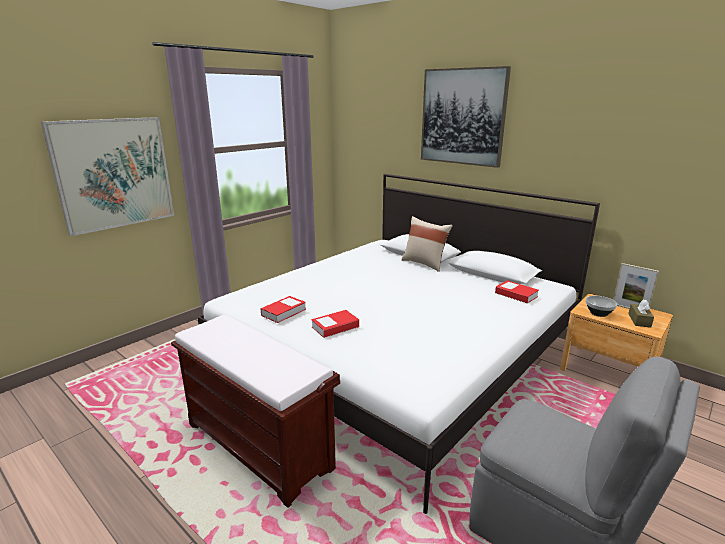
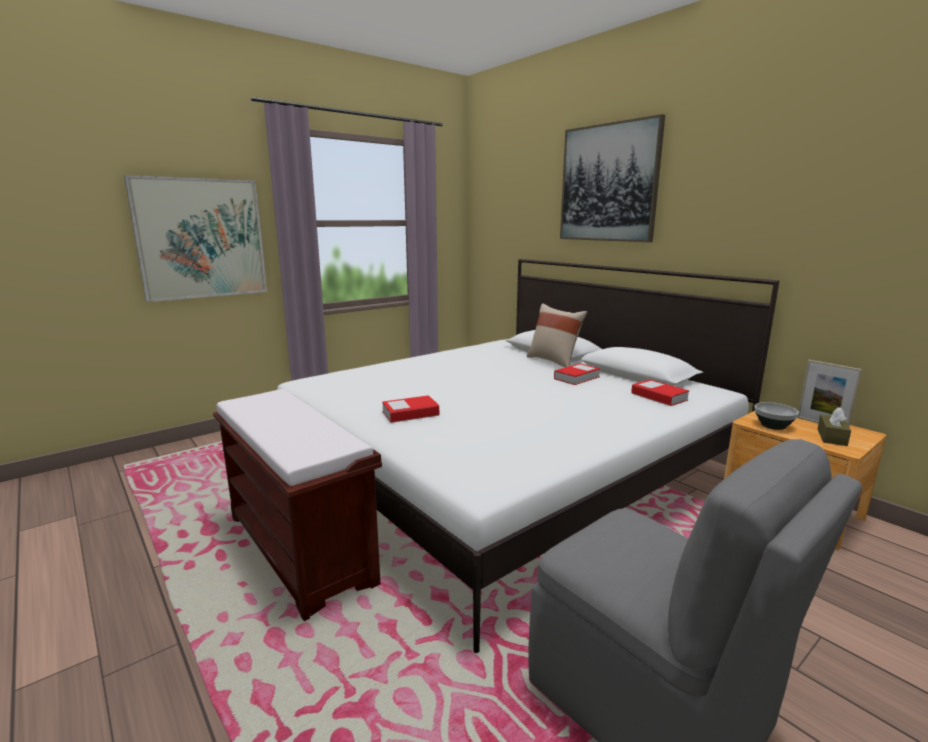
camera: 10 degrees right, 5 degrees down
book [261,296,306,323] -> book moved to [554,363,600,385]

